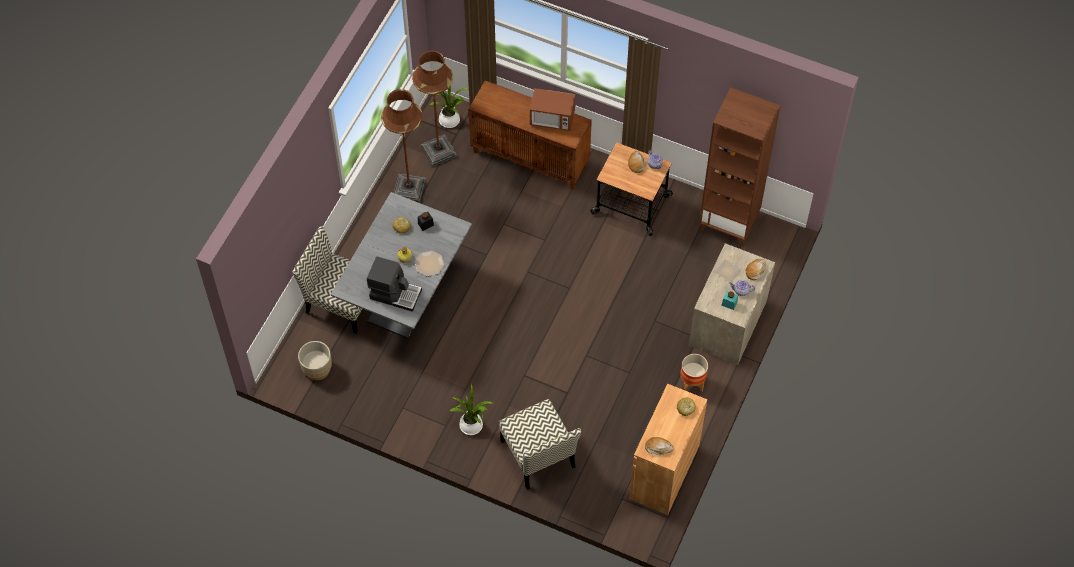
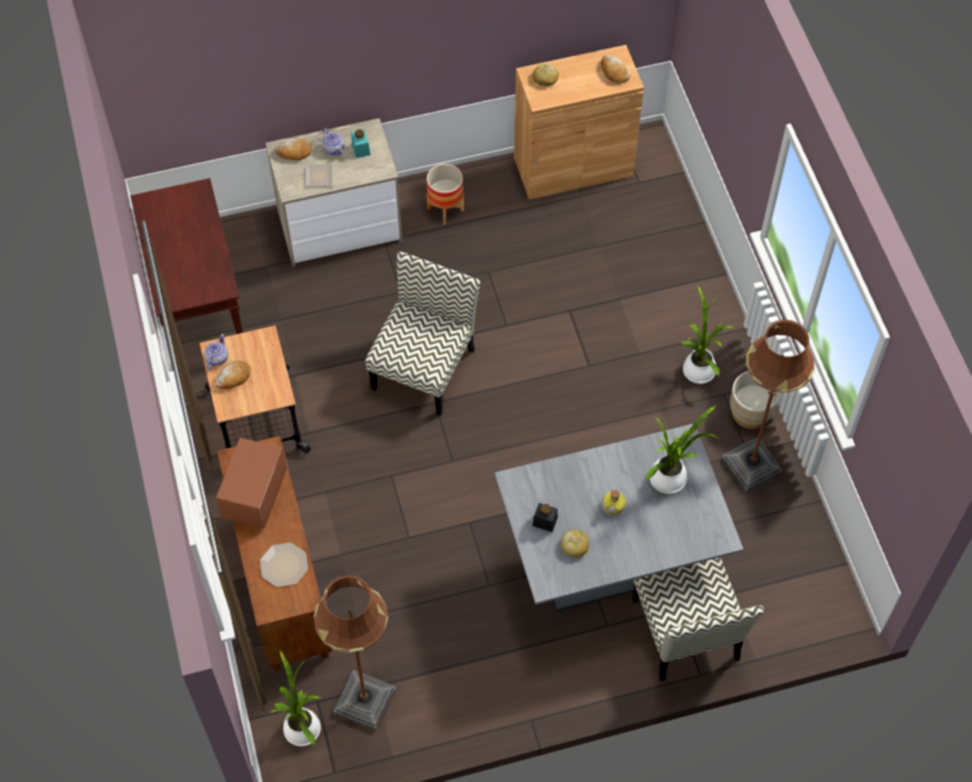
camera: 130 degrees left, 0 degrees up
beige planter [298,341,332,380] -> beige planter moved to [730,371,780,429]
coffee machine [367,256,422,312] -> potted plant [645,405,719,494]
brown floor lamp [381,89,426,203] -> brown floor lamp moved to [722,320,814,492]
plate [415,251,444,276] -> plate moved to [260,543,308,587]
chair [498,399,581,489] -> chair moved to [365,252,480,416]
microwave [530,88,575,131] -> microwave turned 135 degrees counterclockwise [216,438,287,529]
brown bookcase [699,88,781,247] -> brown console table [131,178,243,370]

